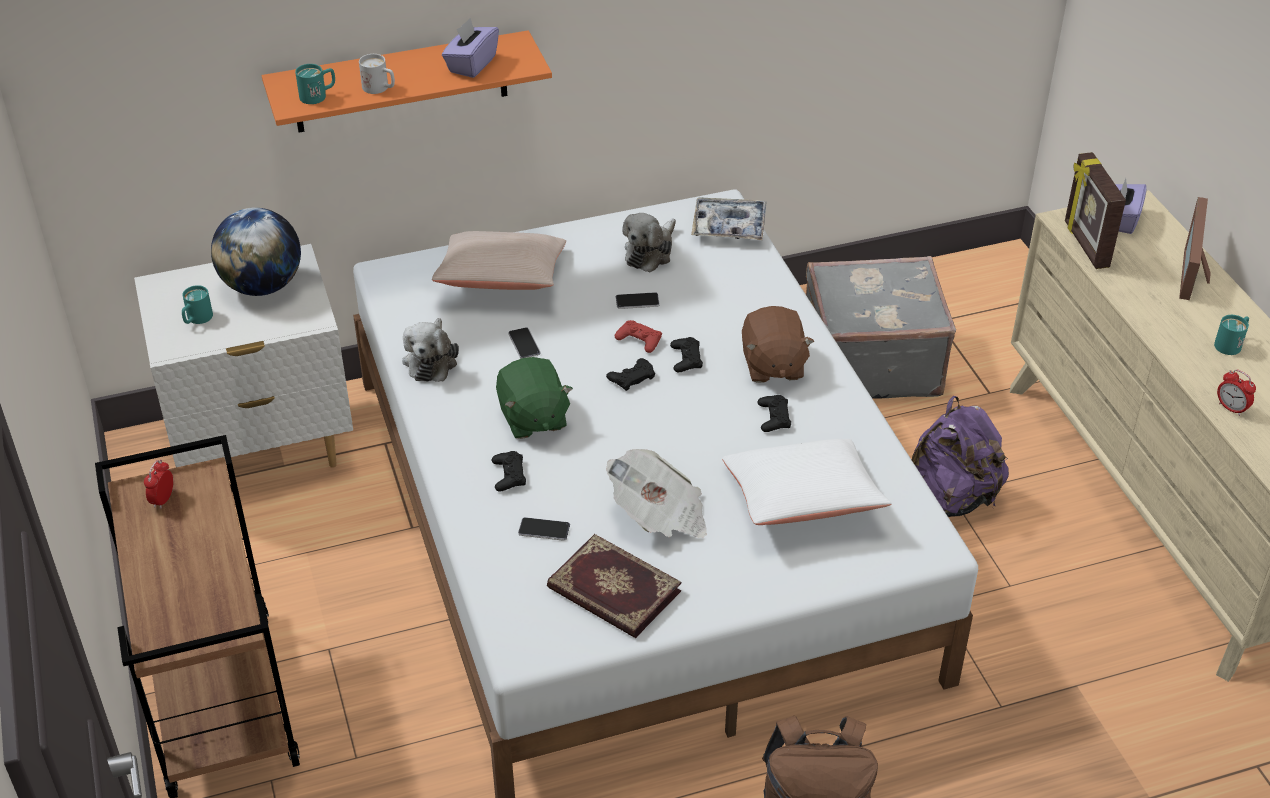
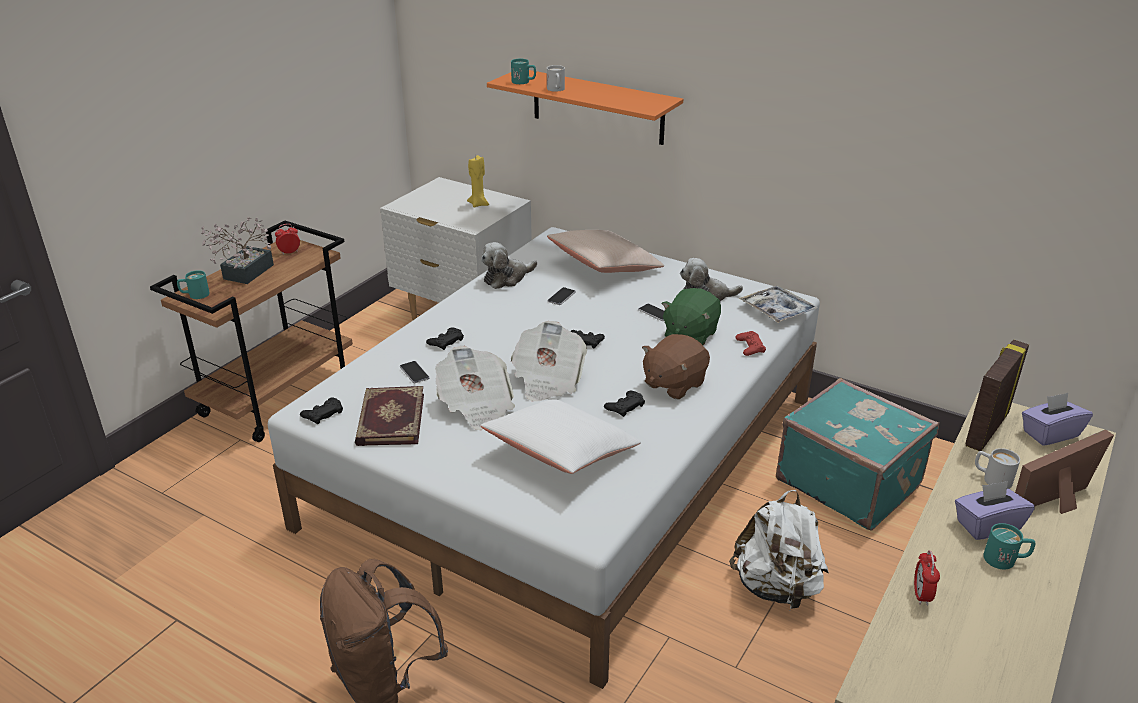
camera: 50 degrees right, 10 degrees down
turquoise mug [182,285,213,324] -> turquoise mug moved to [177,270,210,299]
globe [211,208,301,296] -> yellow candle [467,155,489,208]
purple tissue box [442,18,499,78] -> purple tissue box moved to [955,481,1035,540]
green plush toy [496,357,573,439] -> green plush toy moved to [661,288,721,345]
red game controller [615,320,662,353] -> red game controller moved to [735,331,766,356]
black game controller [670,337,703,372] -> black game controller moved to [300,397,343,424]
grey suitcase [806,256,956,398] -> turquoise suitcase [776,378,939,531]
purple backpack [911,396,1009,517] -> white backpack [729,490,829,609]
none -> potted plant [201,217,274,284]
none -> newspaper [511,321,587,401]
none -> white mug [975,448,1020,489]

